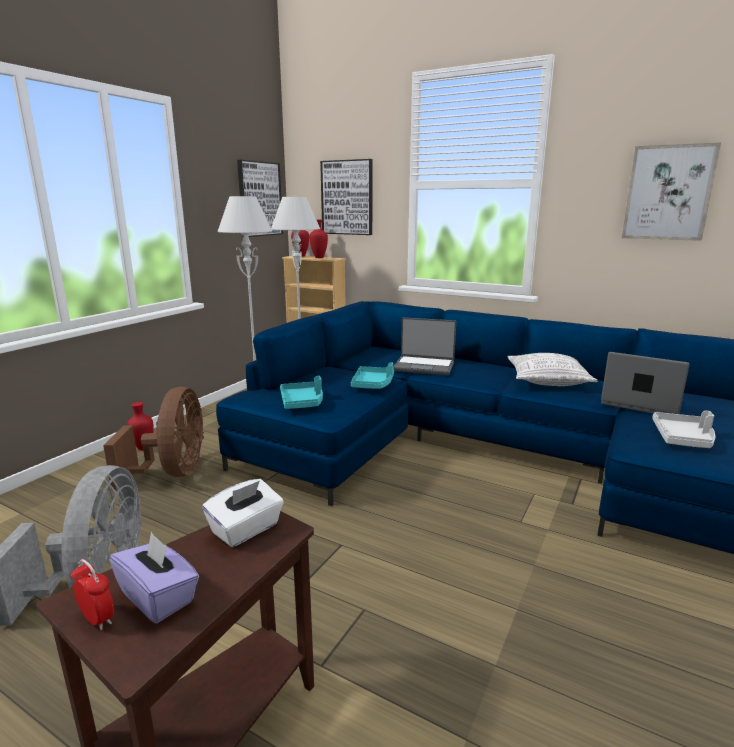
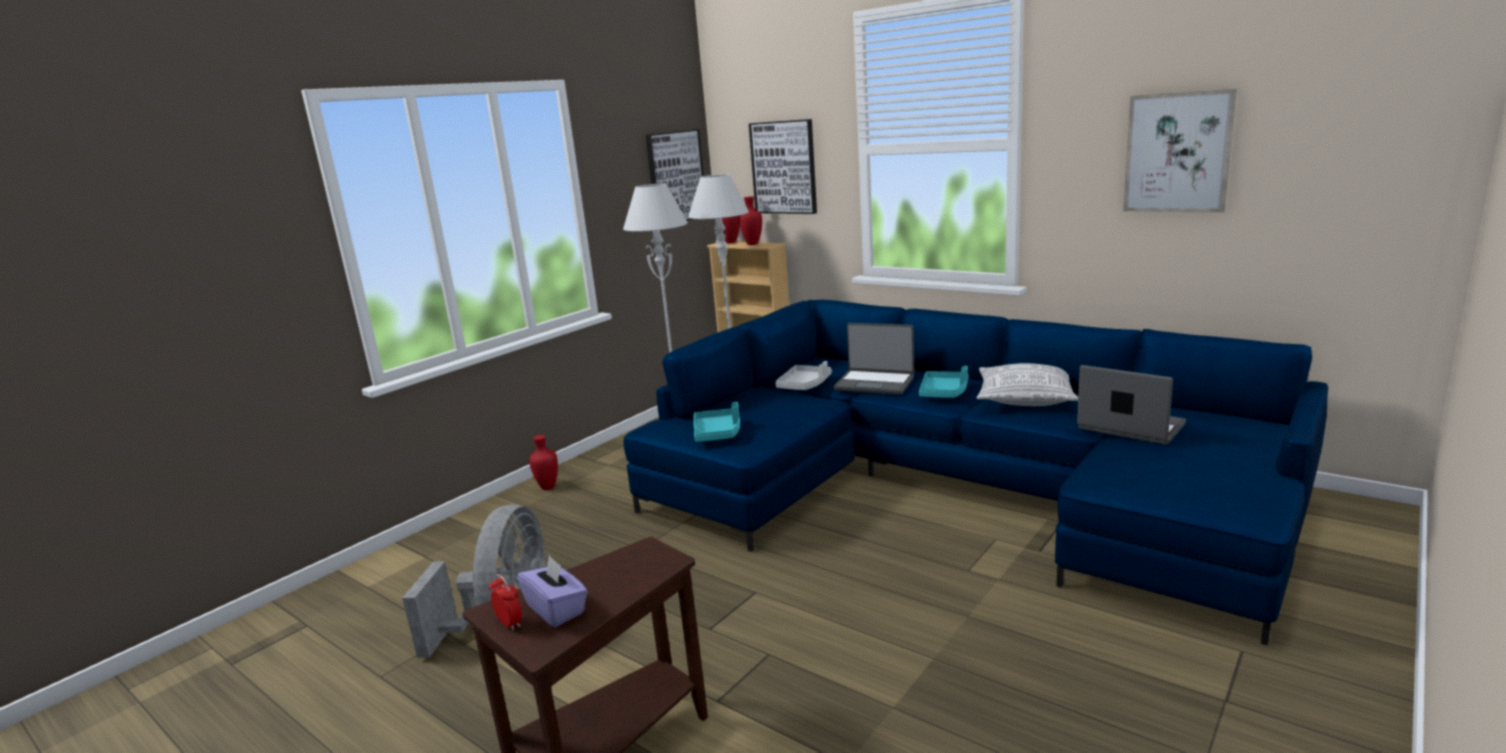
camera: 10 degrees right, 0 degrees up
brown fan [103,387,204,490] -> none
white tissue box [202,479,284,547] -> none
turquoise tray [351,363,394,389] -> turquoise tray moved to [919,366,969,398]
grey tray [652,411,716,448] -> grey tray moved to [775,361,832,390]

